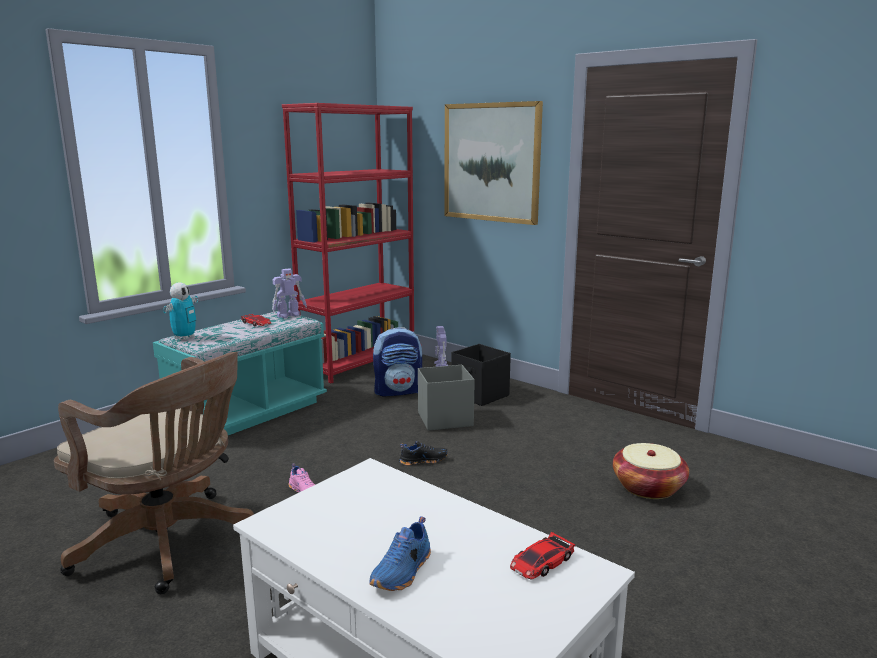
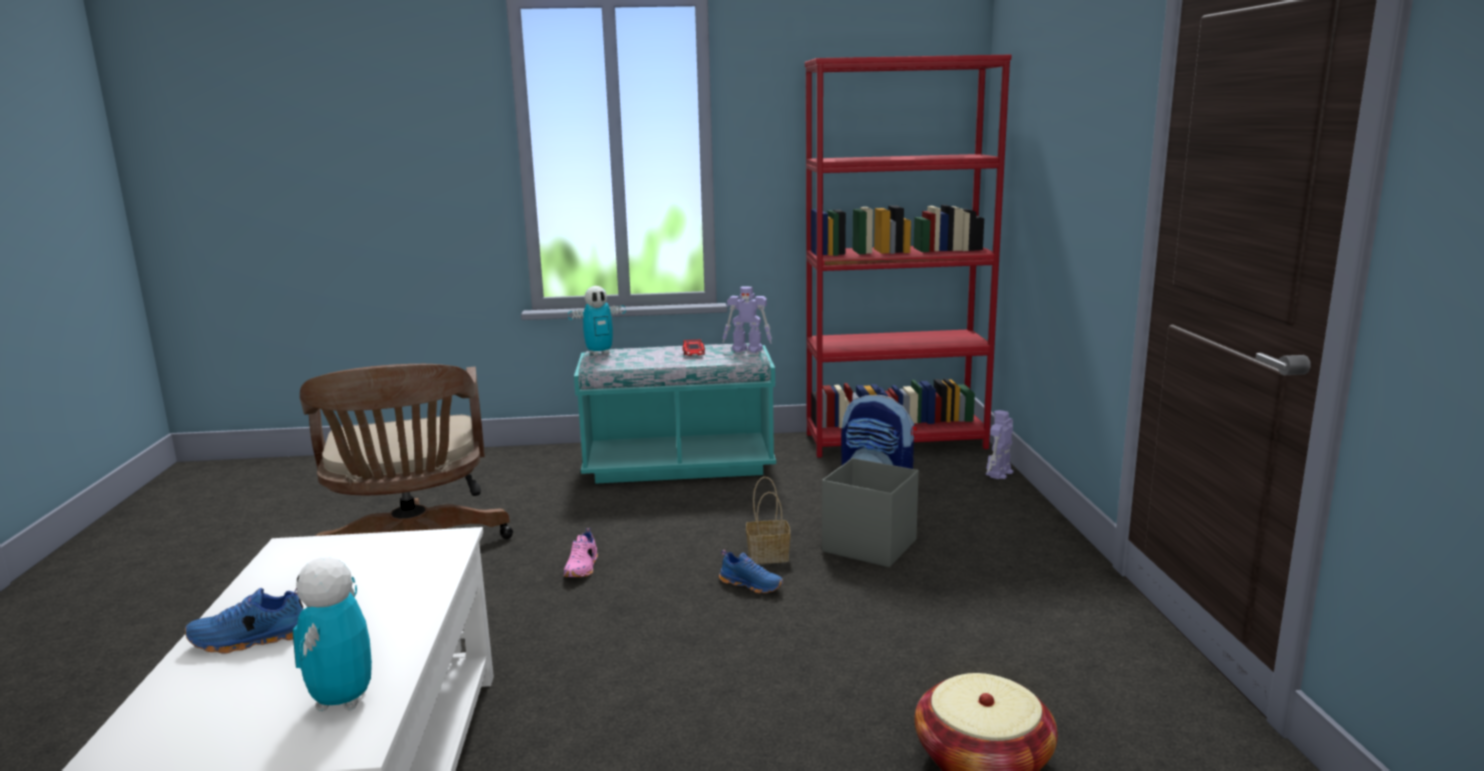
camera: 45 degrees right, 0 degrees up
black shoe [399,441,448,465] -> blue shoe [719,550,784,593]
picture [444,101,543,225] -> none
black storage box [451,344,511,406] -> none
toy car [510,532,575,580] -> toy robot [292,557,372,711]
none -> basket [746,477,791,564]

